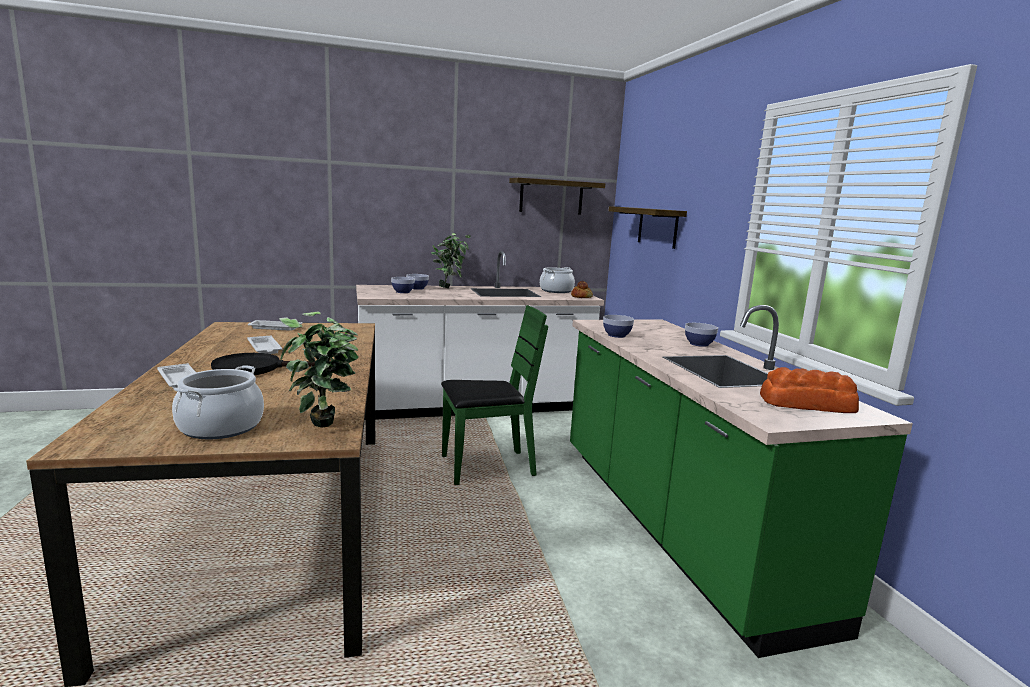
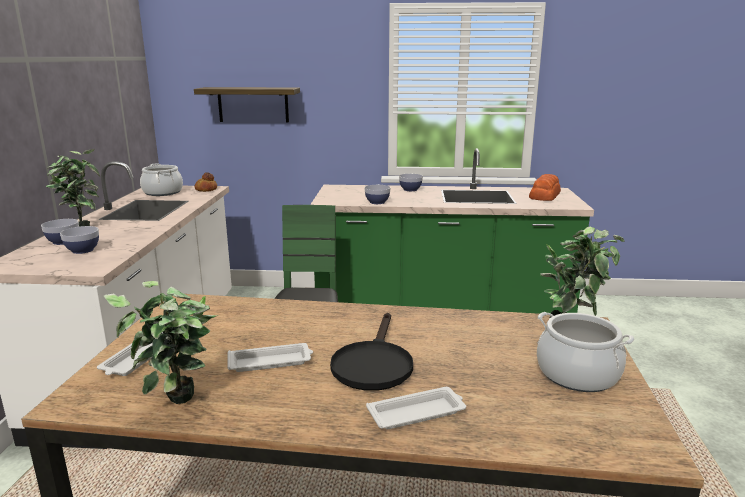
camera: 70 degrees left, 5 degrees up
shelf [509,178,605,215] -> none
none -> potted plant [104,281,217,404]

